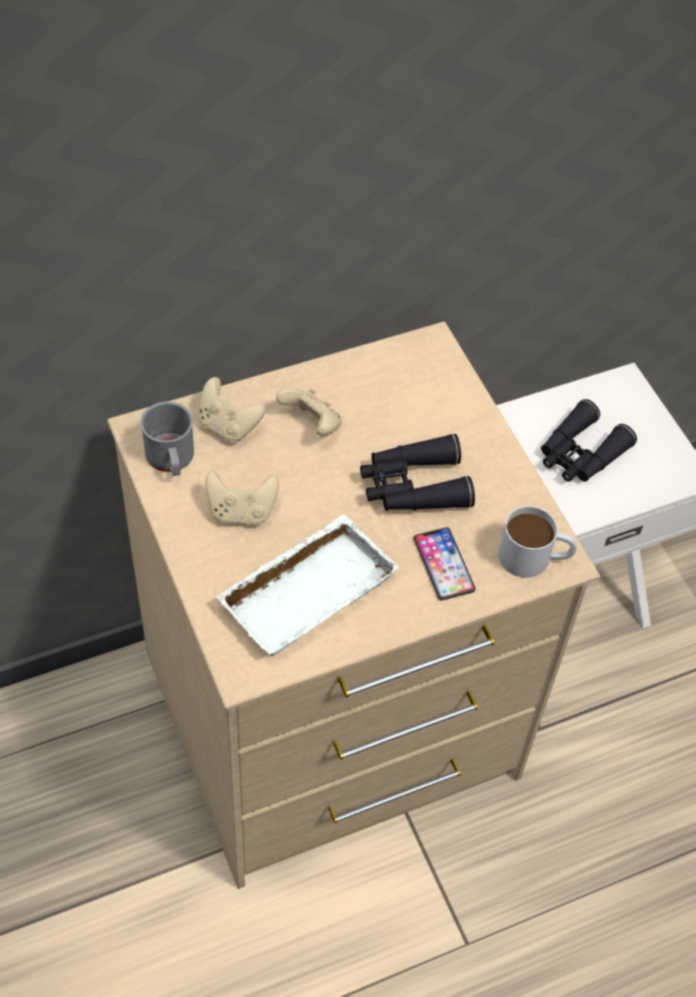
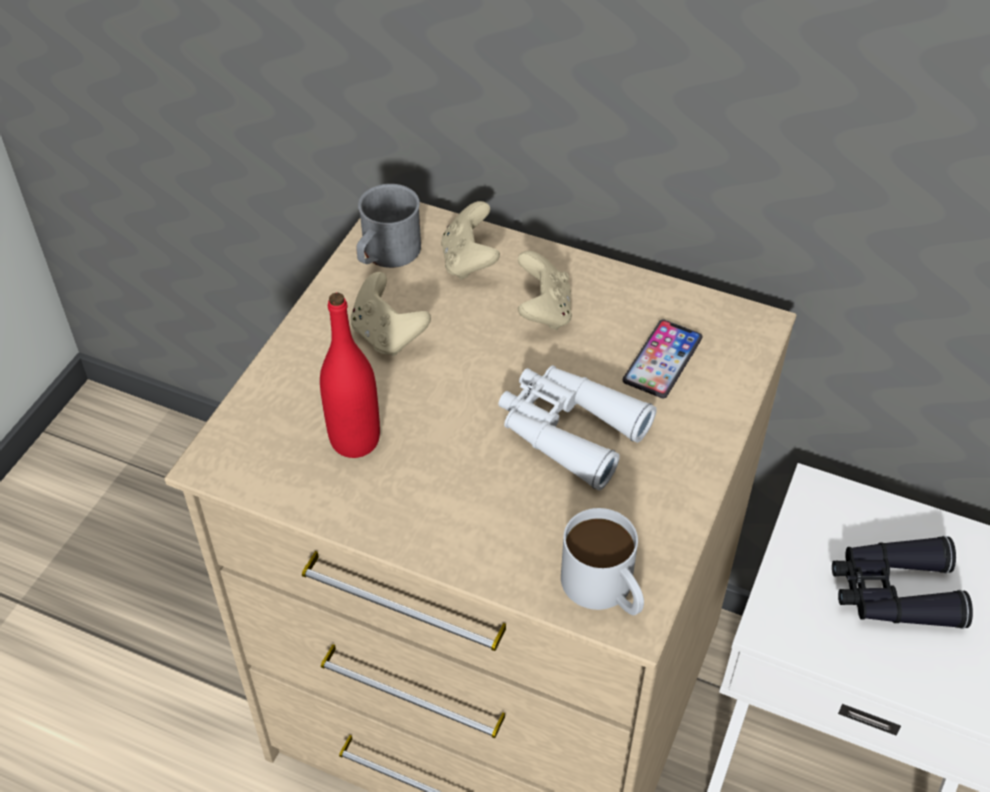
camera: 50 degrees right, 5 degrees down
white tray [216,514,399,656] -> red bottle [320,292,380,458]
black binoculars [360,434,475,511] -> white binoculars [499,365,657,491]
phone [414,527,476,600] -> phone moved to [623,319,703,398]

